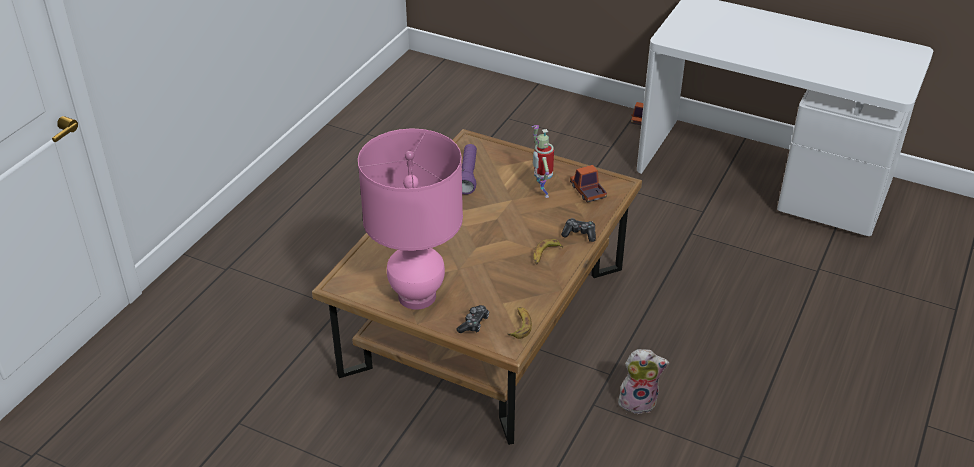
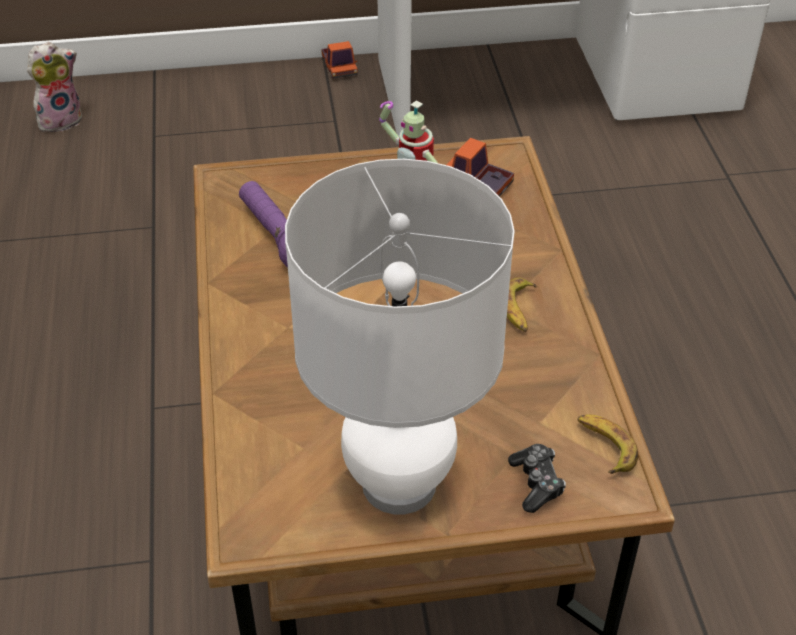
camera: 35 degrees left, 5 degrees up
pink table lamp [358,128,463,310] -> white table lamp [285,159,515,514]
game controller [561,218,596,242] -> none
plush toy [617,349,669,414] -> plush toy moved to [27,42,82,132]

